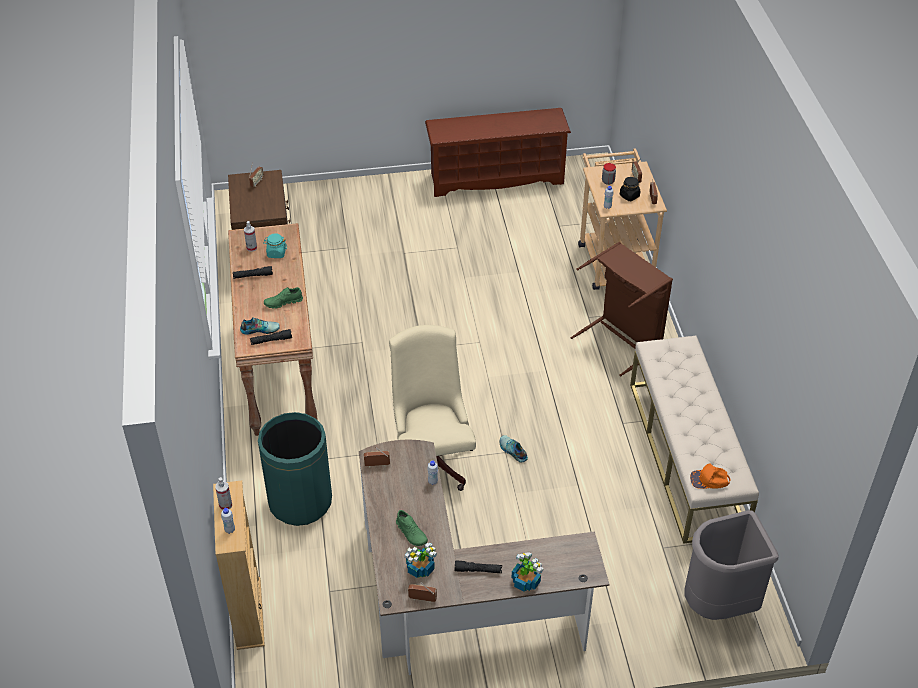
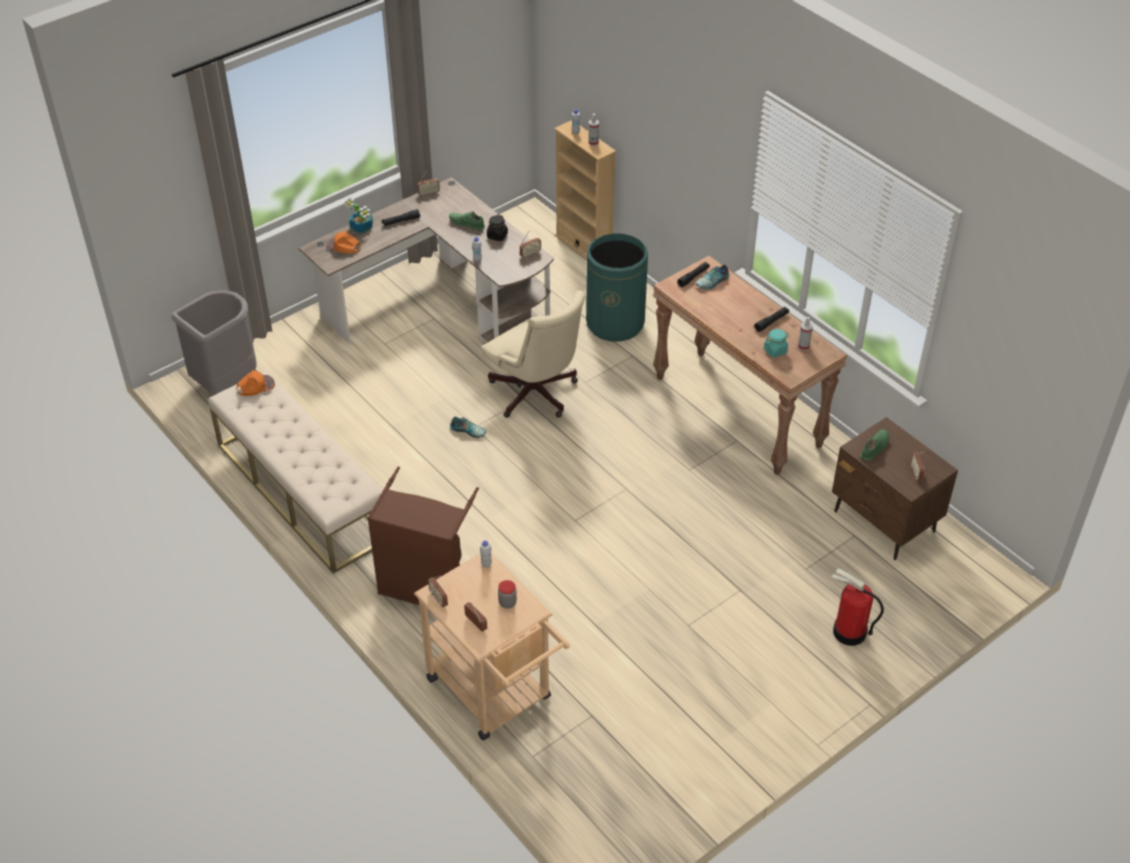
camera: 150 degrees right, 0 degrees up
green shoe [264,287,303,309] -> green shoe moved to [860,429,889,461]
potted plant [405,542,437,578] -> none
brown shoe rack [425,108,571,197] -> none
black jar [620,177,640,201] -> black jar moved to [487,215,508,241]
none -> orange cap [326,231,361,254]
none -> fire extinguisher [831,568,884,646]

